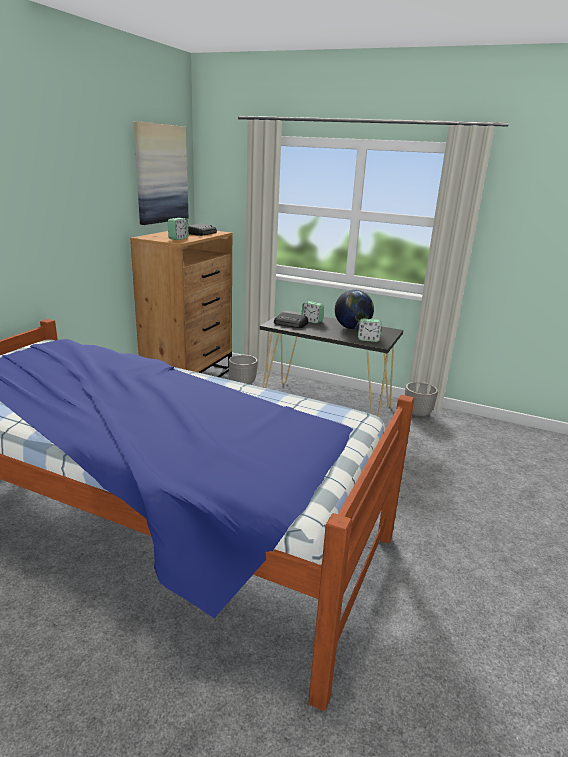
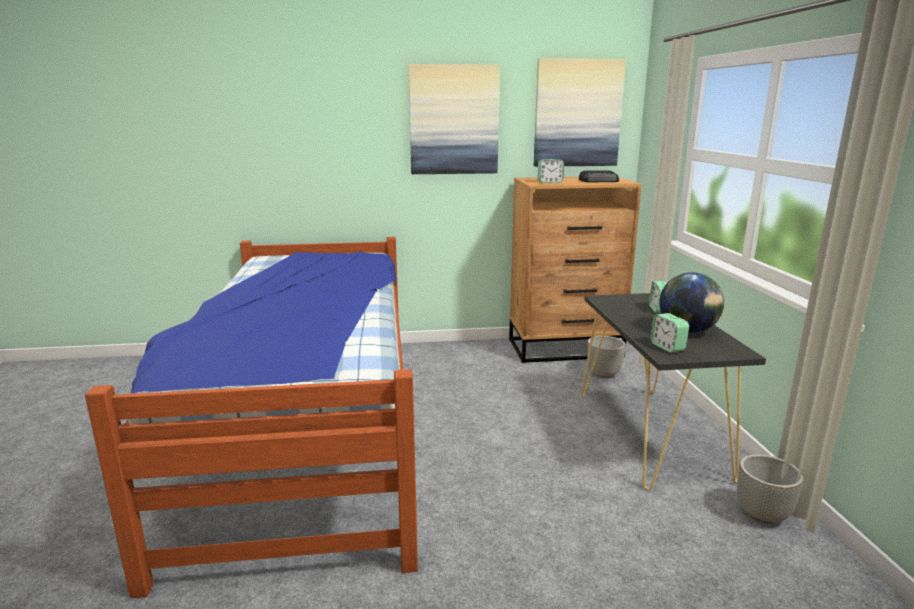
camera: 60 degrees right, 5 degrees down
radio [274,312,308,328] -> none
none -> picture [408,64,500,174]

